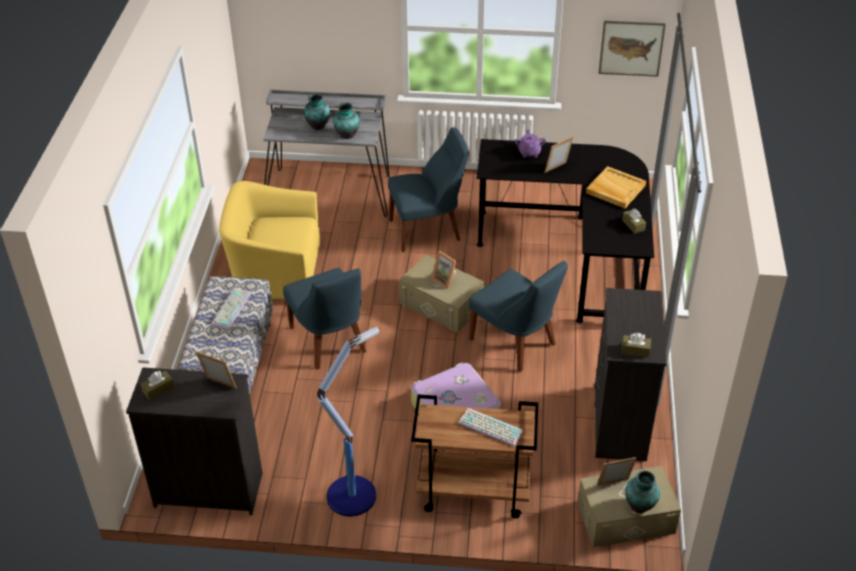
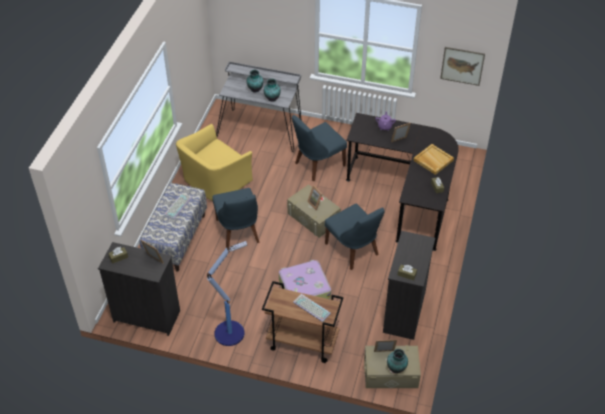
camera: 10 degrees right, 5 degrees up
yellow armchair [219,181,320,300] -> yellow armchair turned 60 degrees counterclockwise [176,124,253,201]
blue chair [388,127,469,252] -> blue chair turned 150 degrees clockwise [292,115,347,181]

